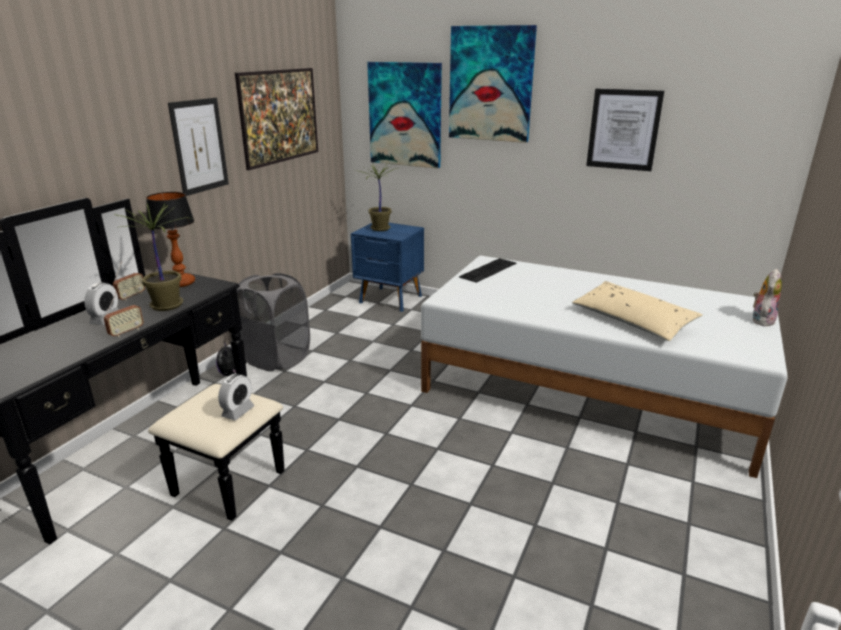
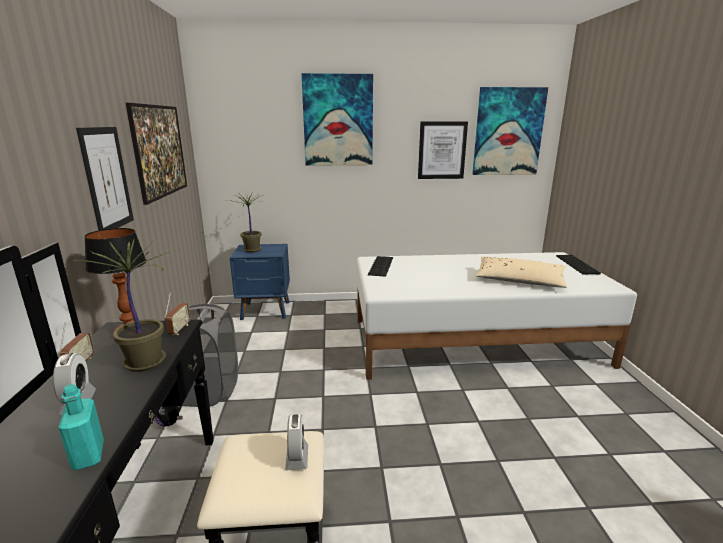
camera: 30 degrees left, 5 degrees down
radio [104,292,144,337] -> radio moved to [165,292,190,335]
picture [367,62,442,168] -> picture moved to [472,87,548,175]
plush toy [753,269,782,326] -> keyboard [556,255,601,275]
none -> turquoise bottle [58,384,104,470]

